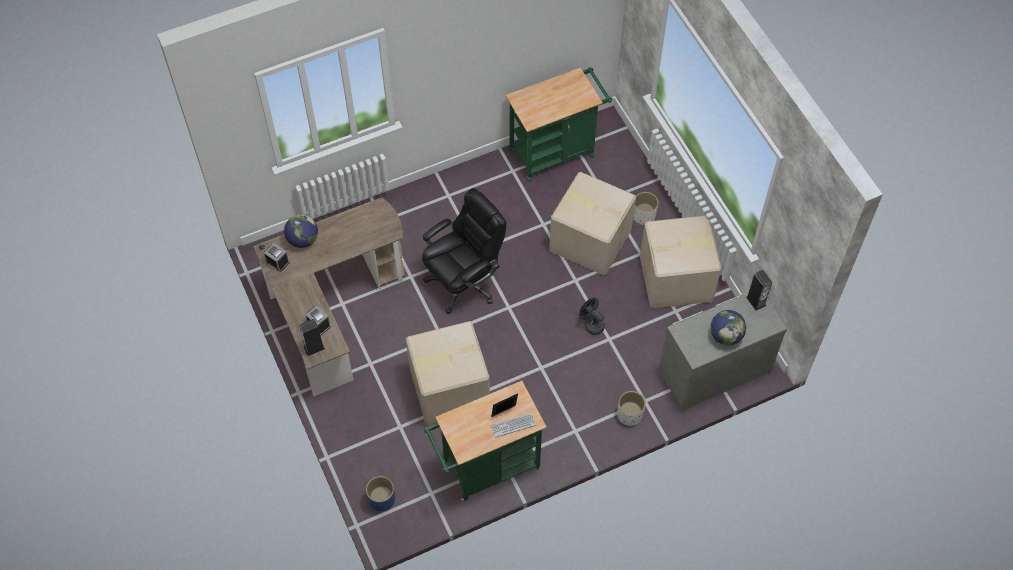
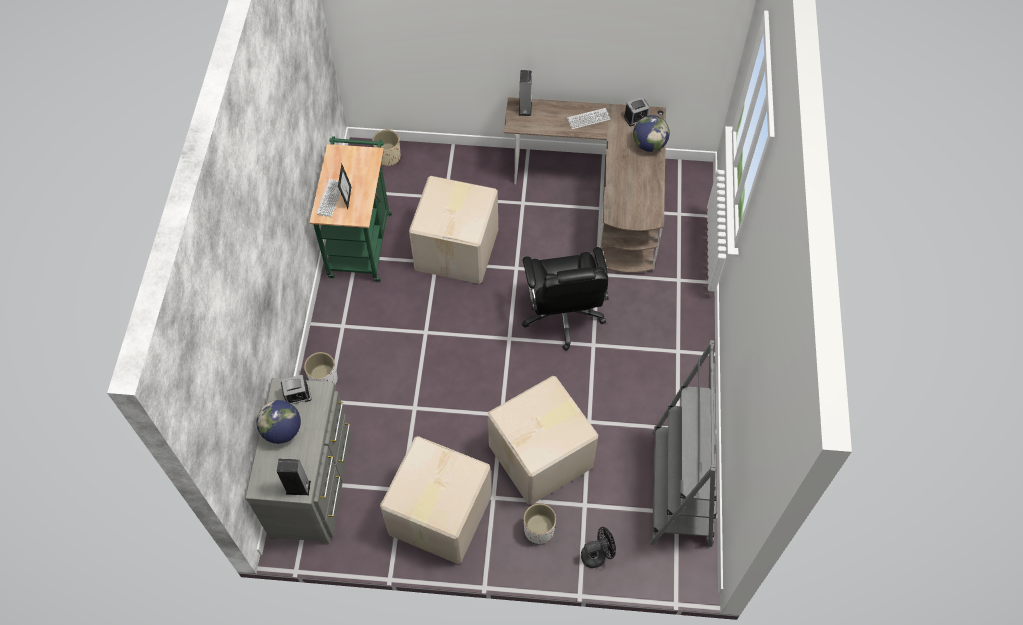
camera: 120 degrees right, 0 degrees up
alarm clock [305,306,331,335] -> alarm clock moved to [281,375,311,404]
blue planter [366,476,395,512] -> beige planter [373,130,401,167]
green cart [506,67,612,182] -> grey bookcase [650,340,717,547]
black fan [579,298,605,335] -> black fan moved to [581,527,616,568]
none -> keyboard [567,108,610,129]

